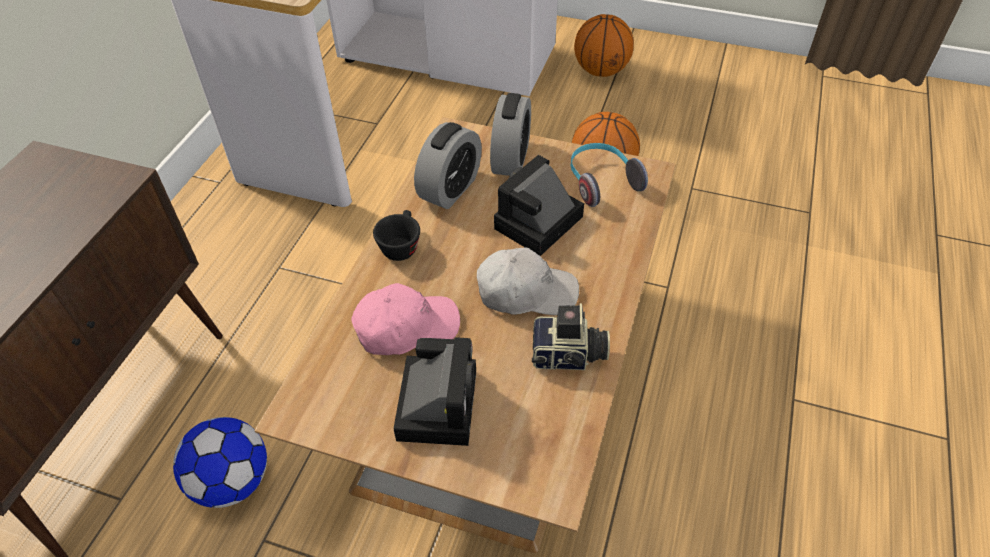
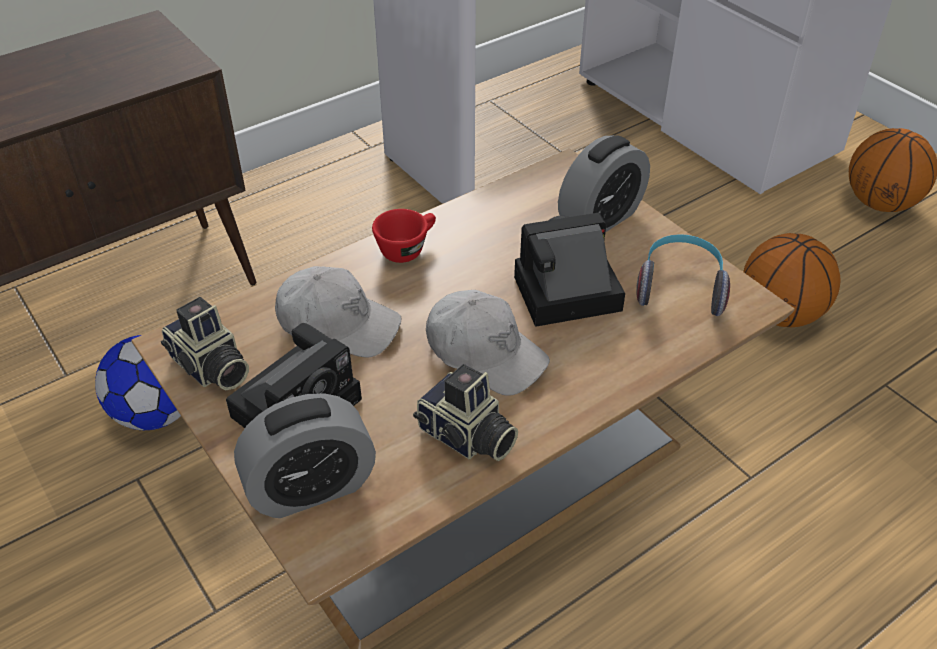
camera: 35 degrees right, 5 degrees down
pink cap [351,283,460,355] -> white cap [275,266,401,358]
black cup [373,210,420,261] -> red cup [372,209,436,263]
alarm clock [414,122,482,209] -> alarm clock moved to [234,393,376,518]
none -> camera [161,297,249,390]

